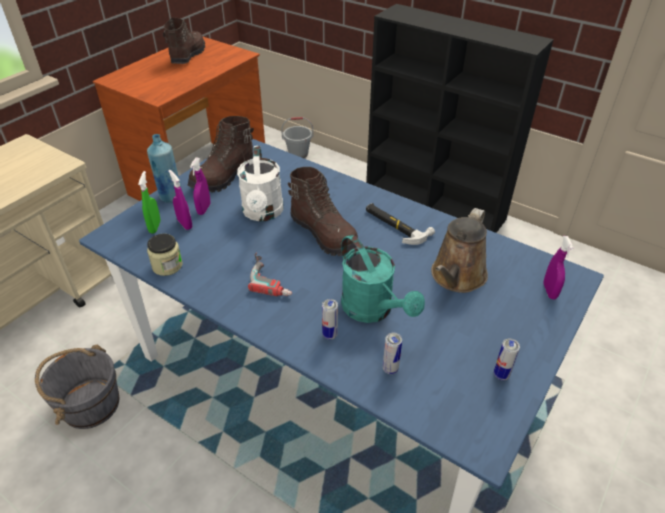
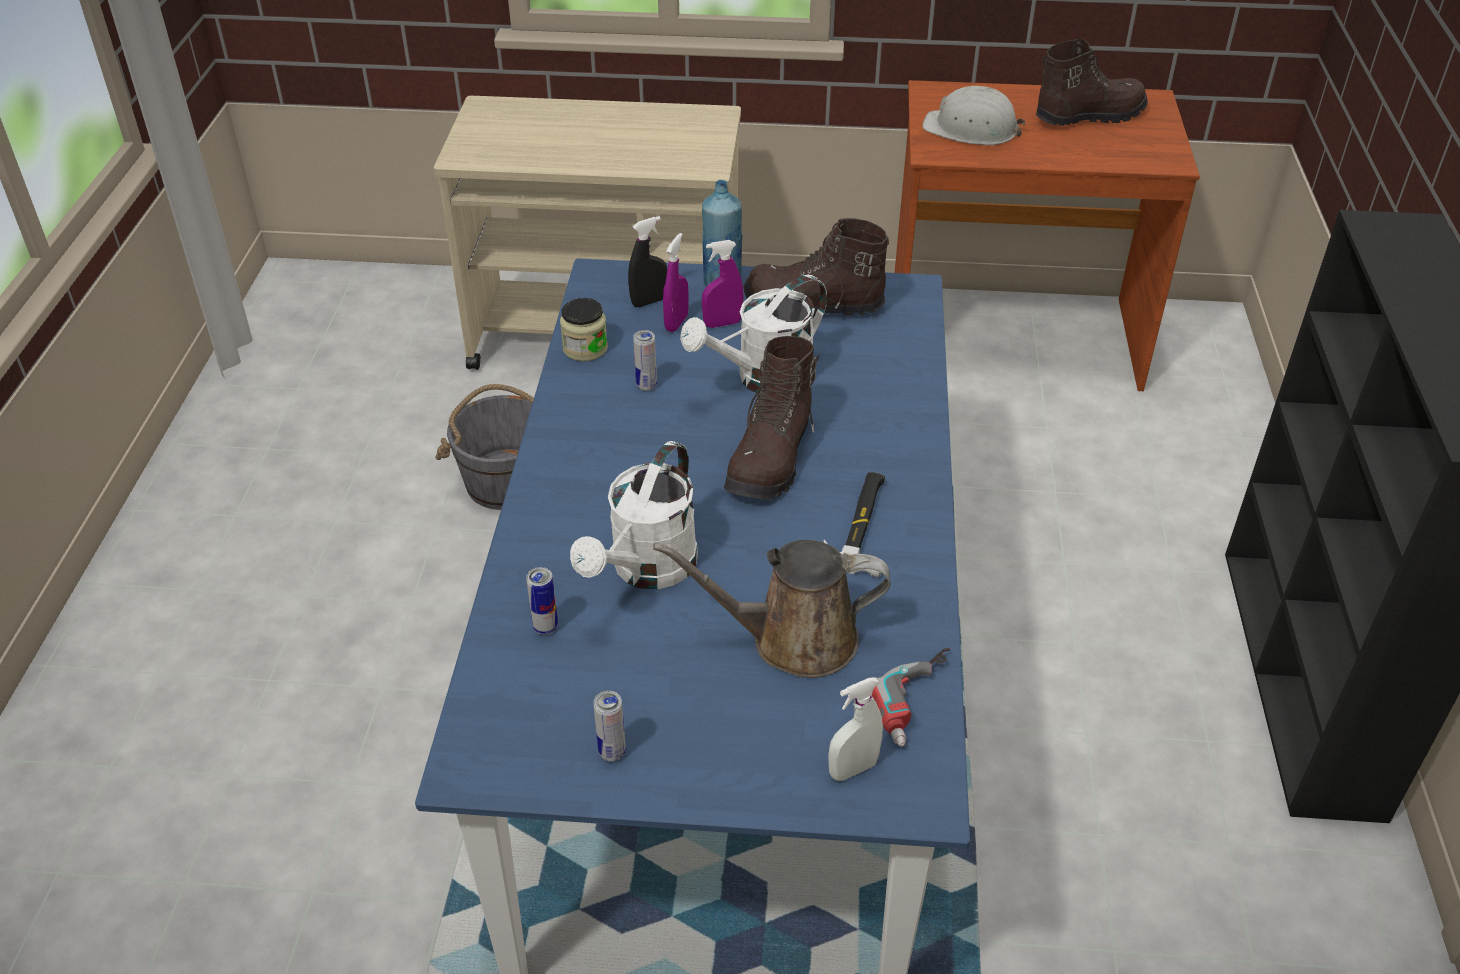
camera: 60 degrees right, 0 degrees up
green spray bottle [138,171,160,233] -> black spray bottle [628,216,667,307]
power drill [248,252,292,296] -> power drill moved to [871,648,951,747]
grey bucket [281,117,313,158] -> none
can [322,299,338,340] -> can moved to [633,330,657,391]
turquoise watering can [341,235,425,323] -> white watering can [570,441,698,589]
purple spray bottle [543,236,574,300] -> white spray bottle [828,678,883,781]
none -> white hard hat [922,86,1026,145]

